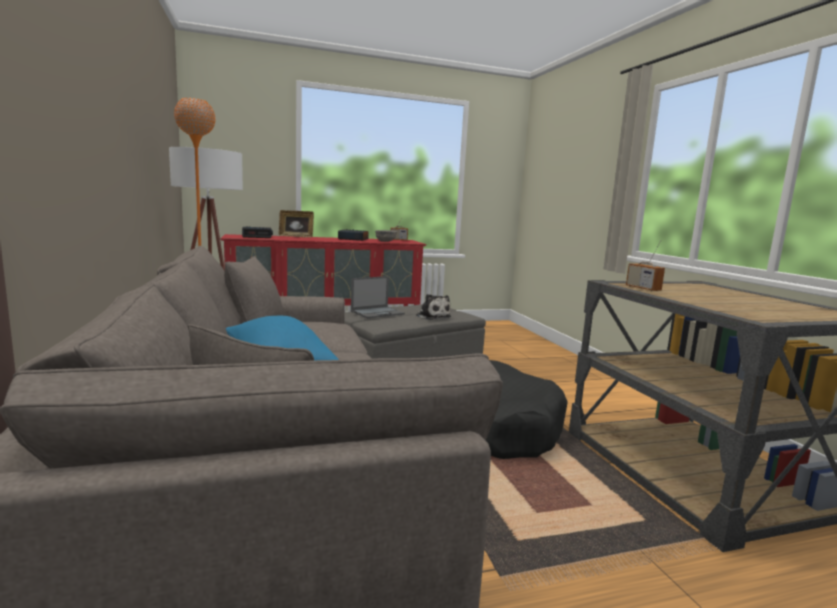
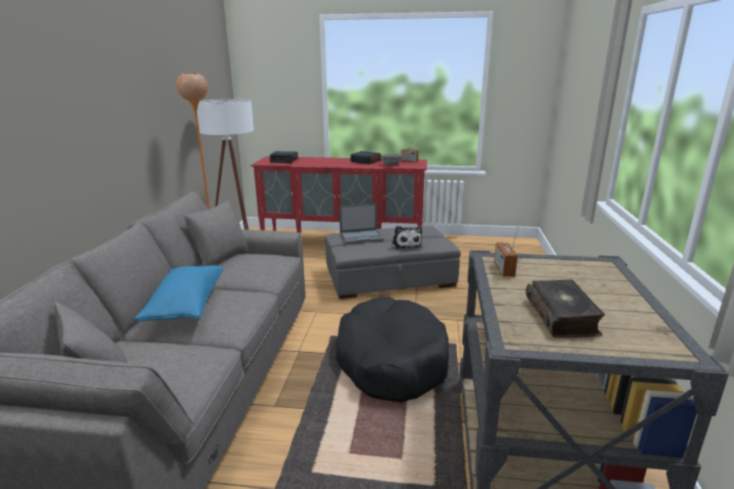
camera: 25 degrees right, 10 degrees up
picture frame [279,210,314,238] -> none
none -> book [526,280,605,338]

